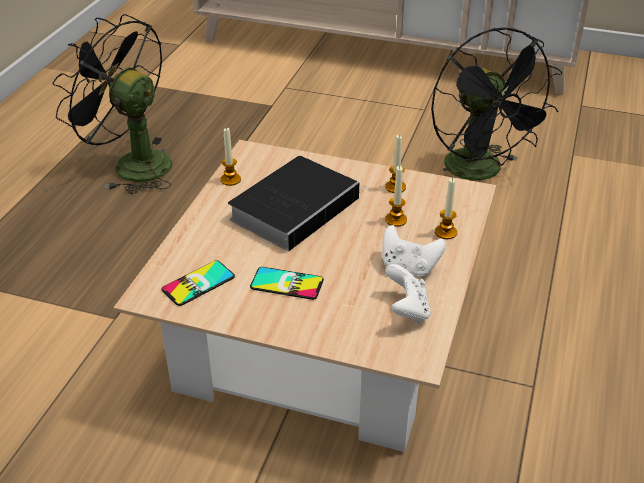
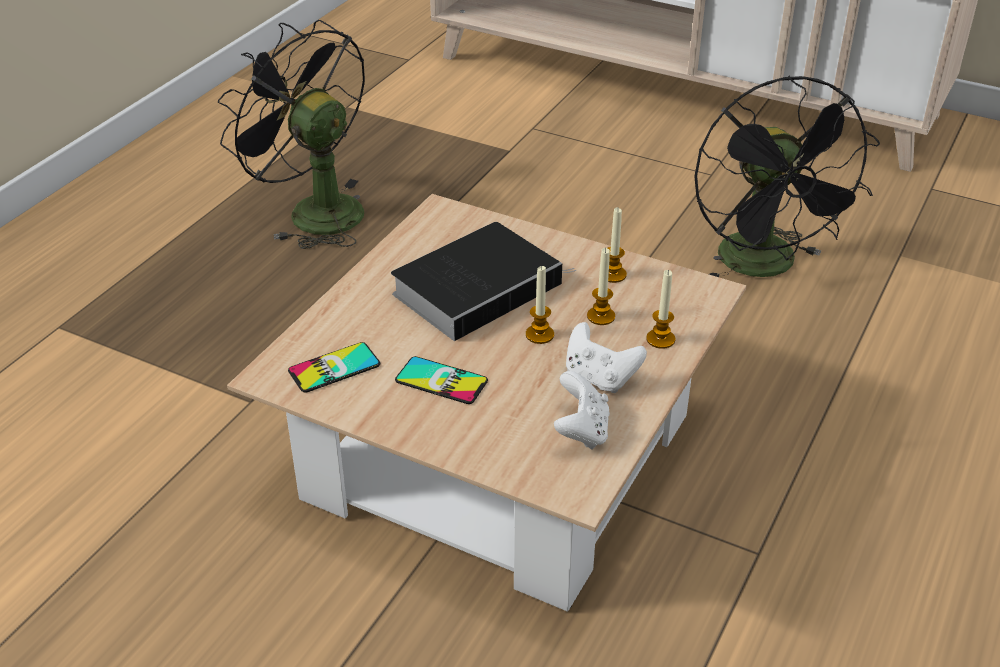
camera: 10 degrees right, 0 degrees up
candle [220,127,241,186] -> candle moved to [526,265,554,344]

